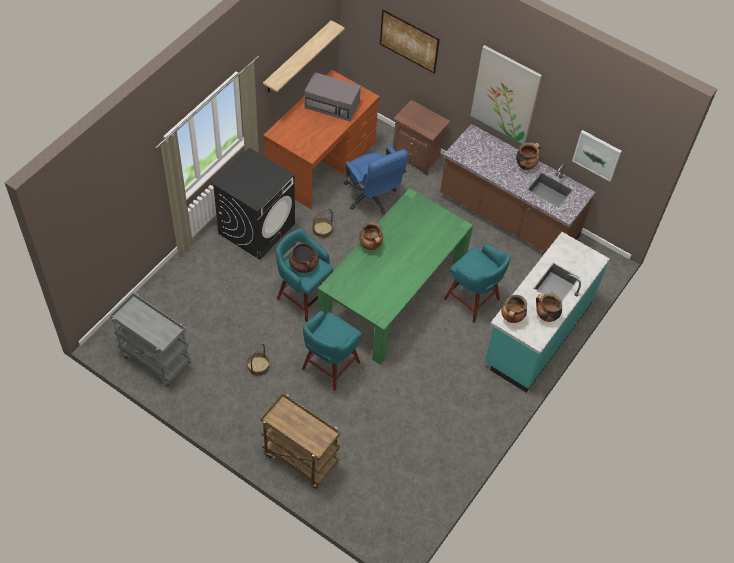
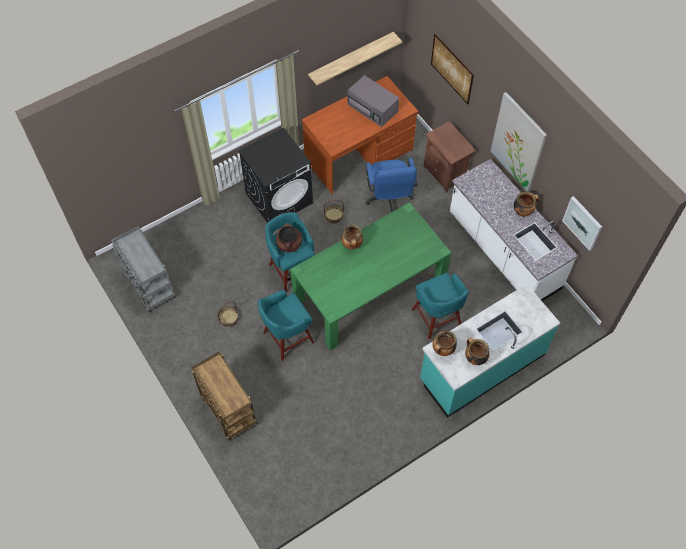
camera: 25 degrees right, 5 degrees up
brown counter [440,124,596,252] -> white counter [450,159,578,301]

